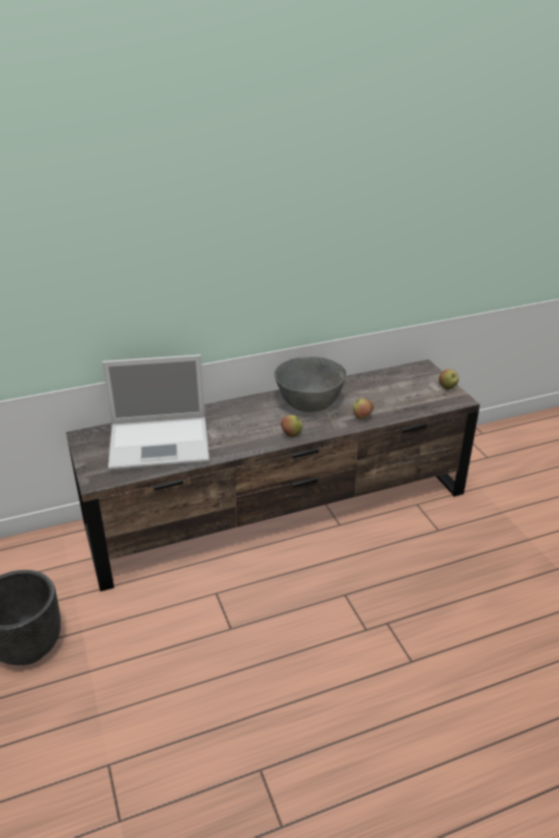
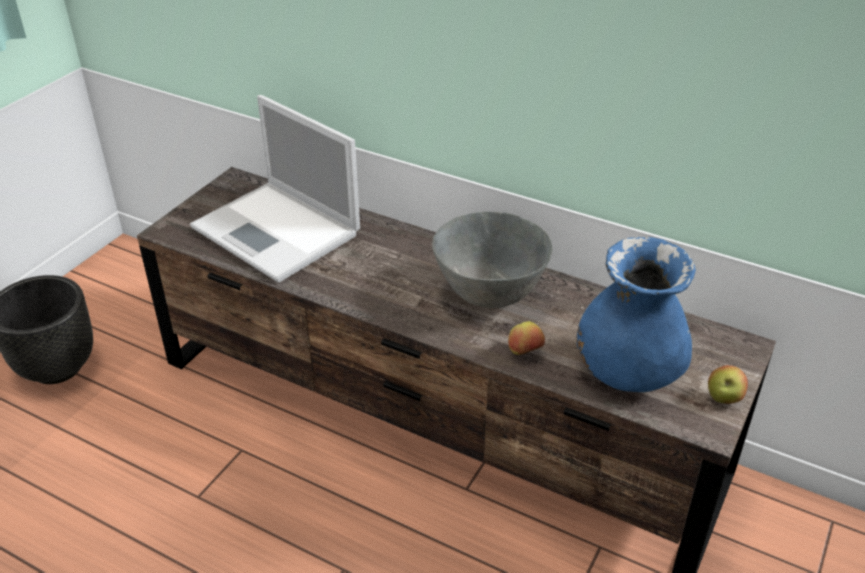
camera: 50 degrees right, 5 degrees up
apple [281,415,302,437] -> none
none -> blue vase [576,237,696,392]

